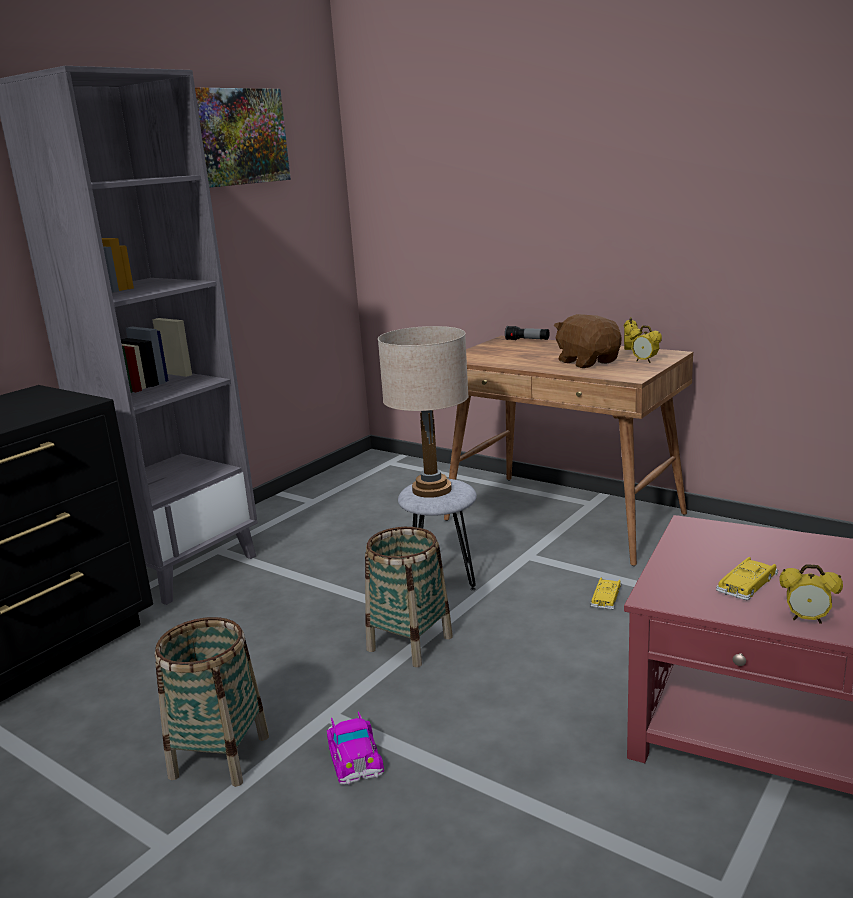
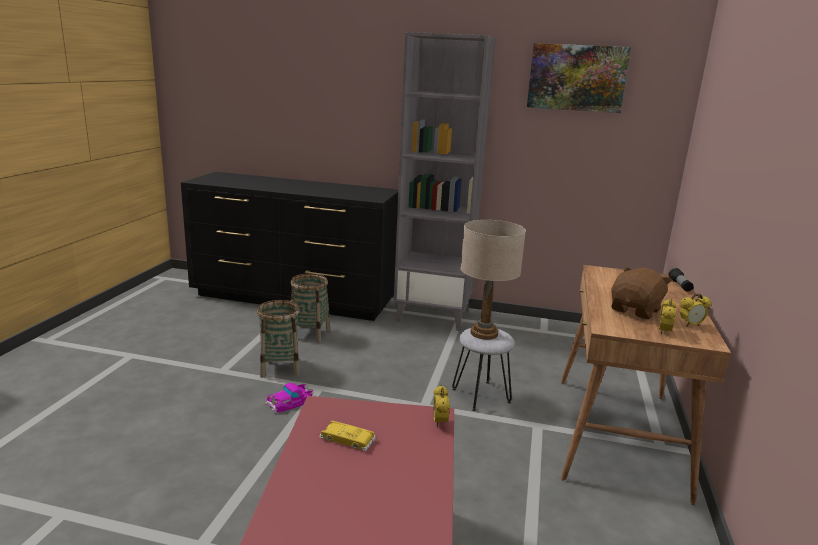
camera: 65 degrees right, 0 degrees up
basket [365,527,453,667] -> basket moved to [291,273,330,343]
yellow toy car [590,578,622,609] -> none
alarm clock [780,564,843,624] -> alarm clock moved to [433,385,450,428]

